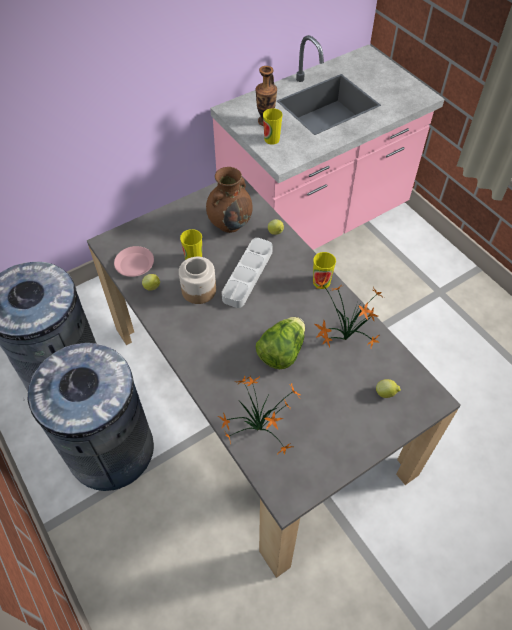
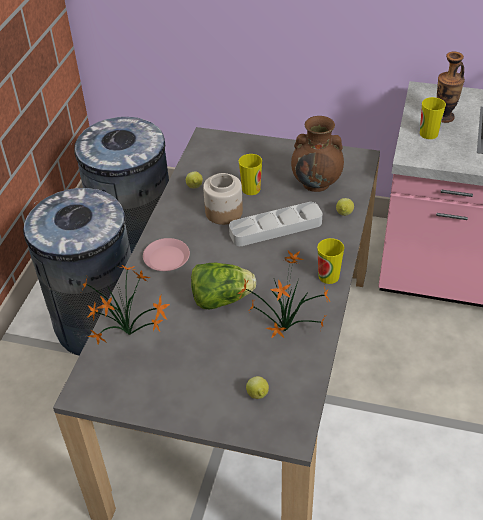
camera: 50 degrees right, 10 degrees down
pink plate [114,246,154,277] -> pink plate moved to [143,238,190,271]

